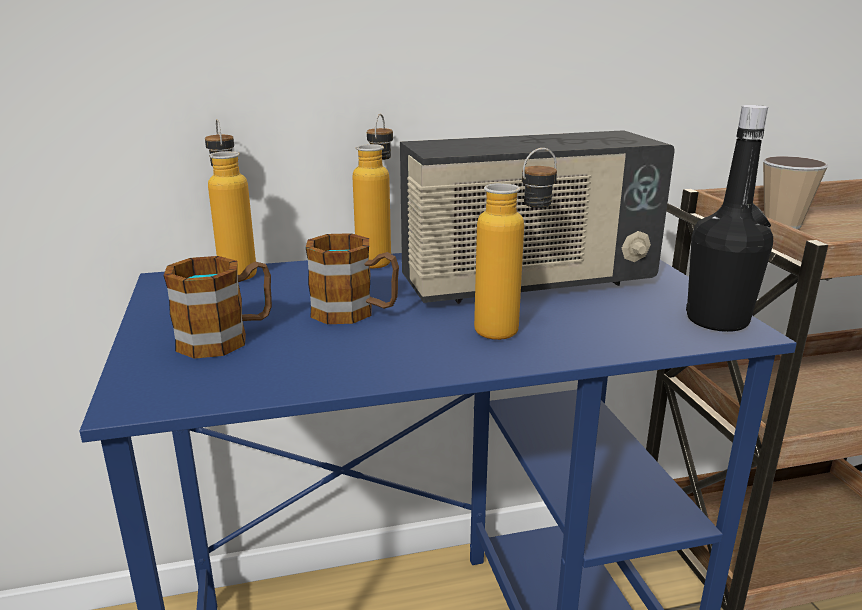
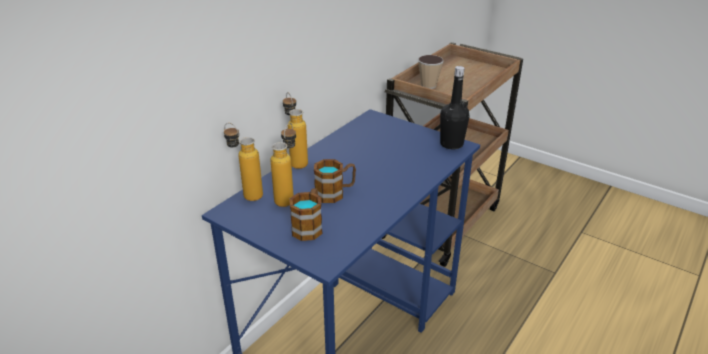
camera: 40 degrees left, 10 degrees up
radio [400,130,675,304] -> none
bottle [474,148,557,340] -> bottle moved to [270,123,296,207]

